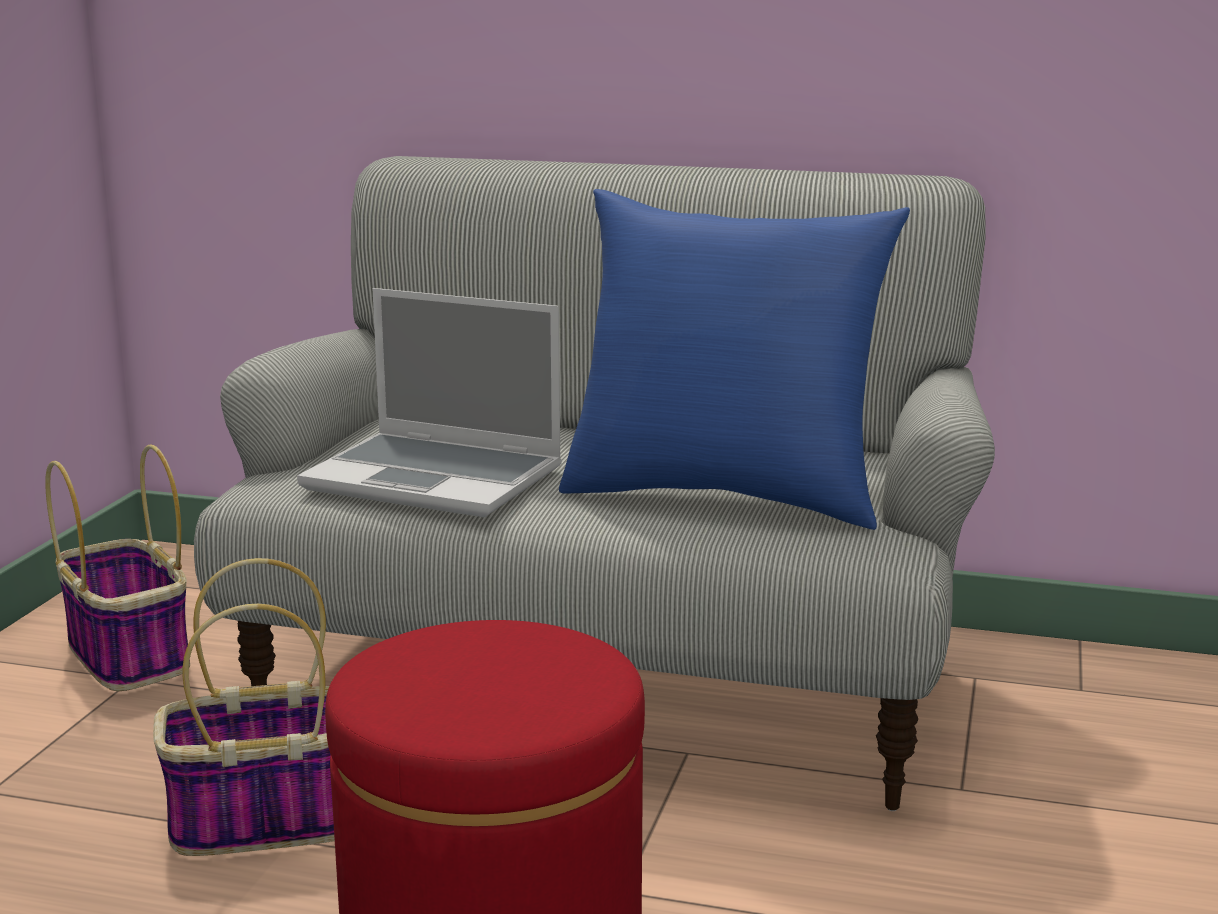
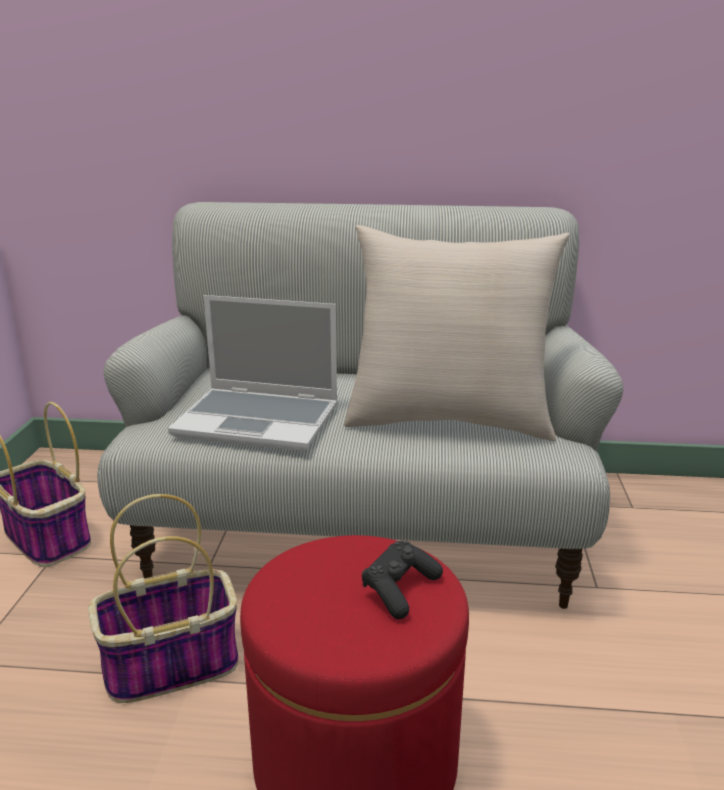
camera: 10 degrees left, 5 degrees up
blue pillow [559,189,910,530] -> beige pillow [344,225,570,442]
none -> black game controller [362,541,443,619]

